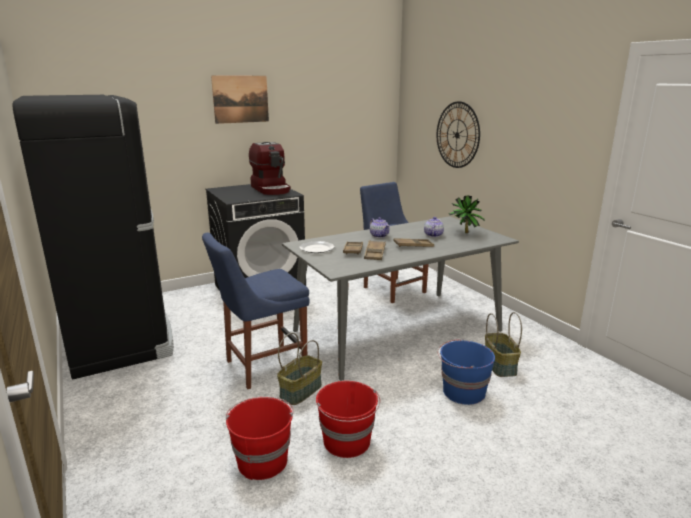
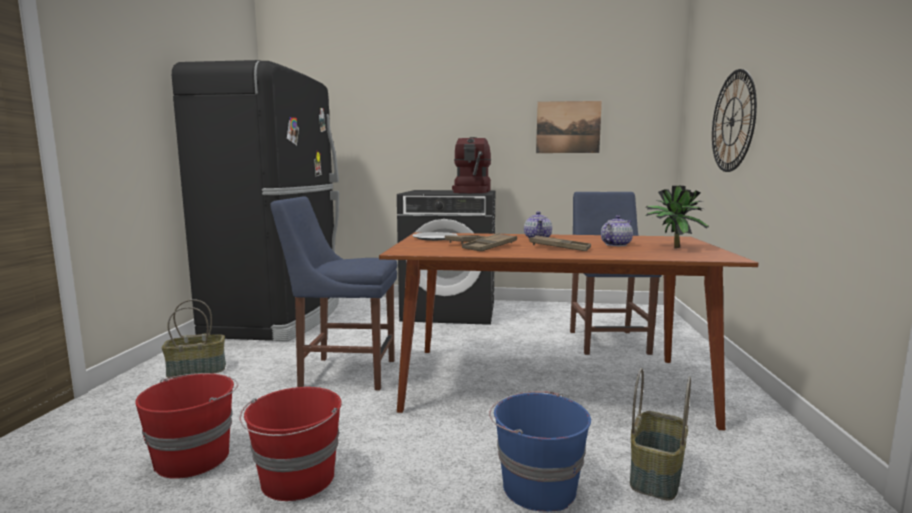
camera: 35 degrees right, 10 degrees down
picture [211,76,269,124] -> picture moved to [536,101,602,153]
basket [277,333,322,405] -> basket moved to [162,299,226,378]
grey dining table [282,216,519,381] -> brown dining table [379,233,759,430]

